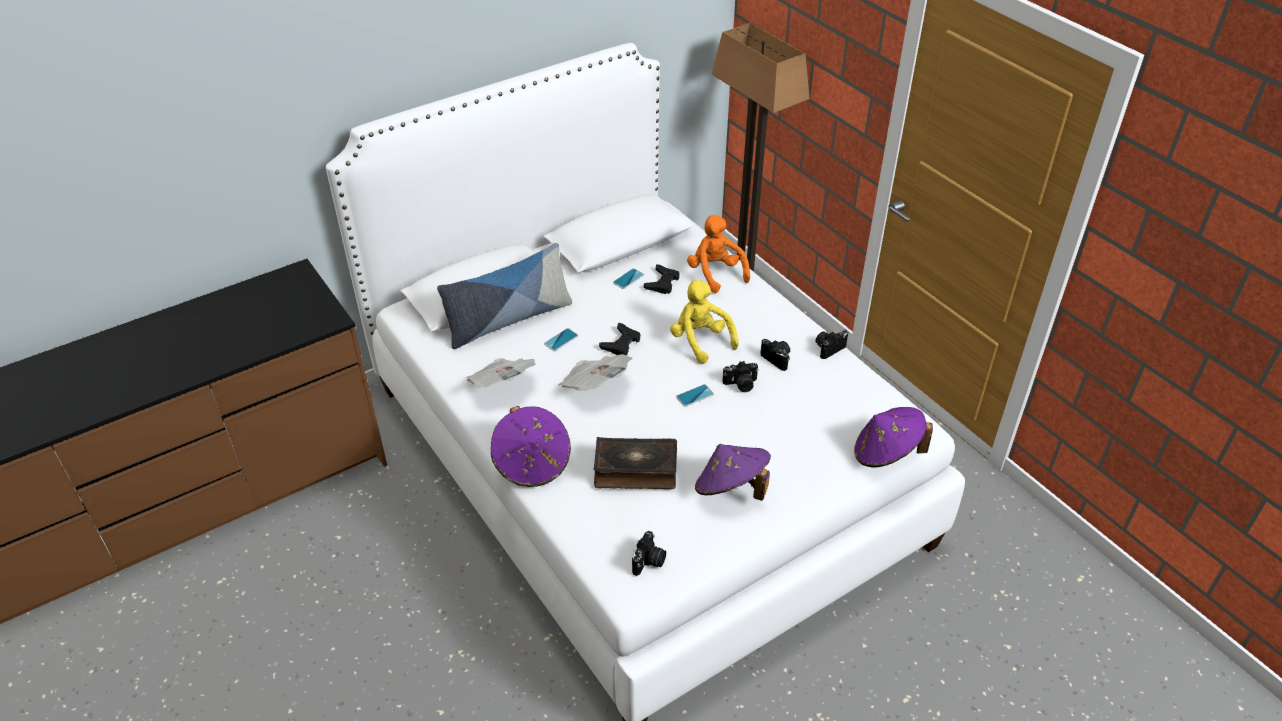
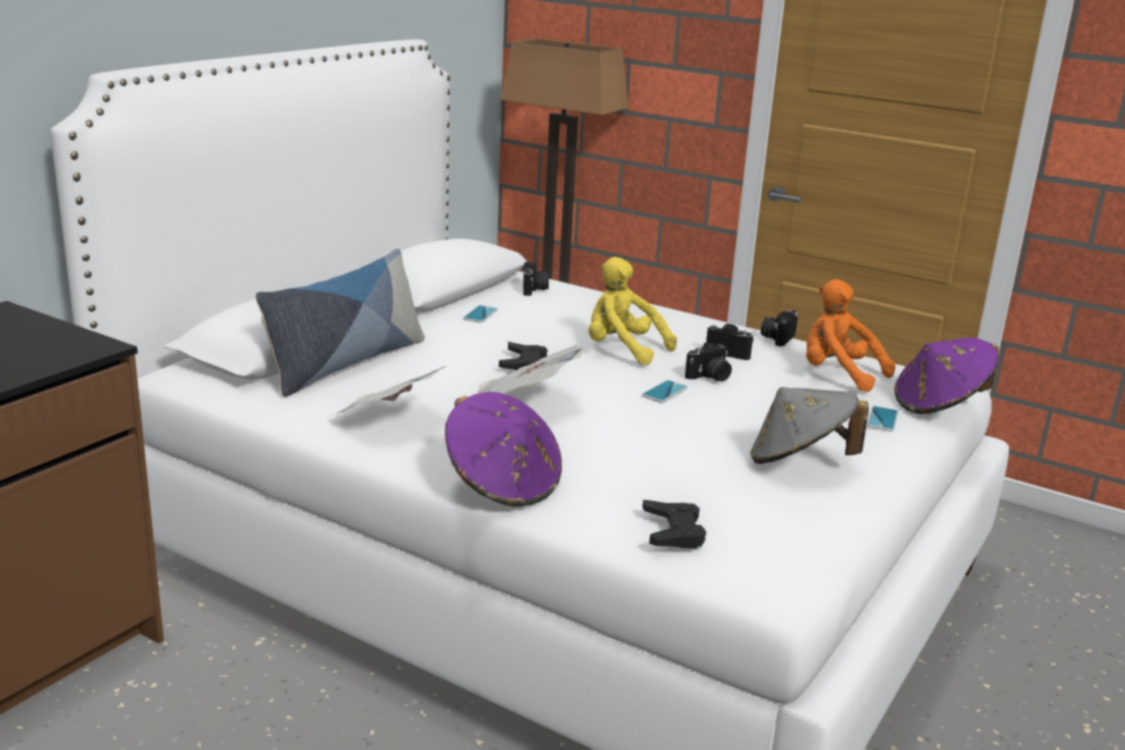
camera: 25 degrees left, 20 degrees down
phone [544,328,578,351] -> phone moved to [867,406,898,431]
book [594,437,677,489] -> none
camera [632,531,666,576] -> camera moved to [522,262,549,296]
black game controller [644,264,680,294] -> black game controller moved to [642,500,706,548]
orange plush toy [687,215,750,293] -> orange plush toy moved to [806,279,896,392]
purple hat [695,444,771,501] -> grey hat [750,387,869,464]

